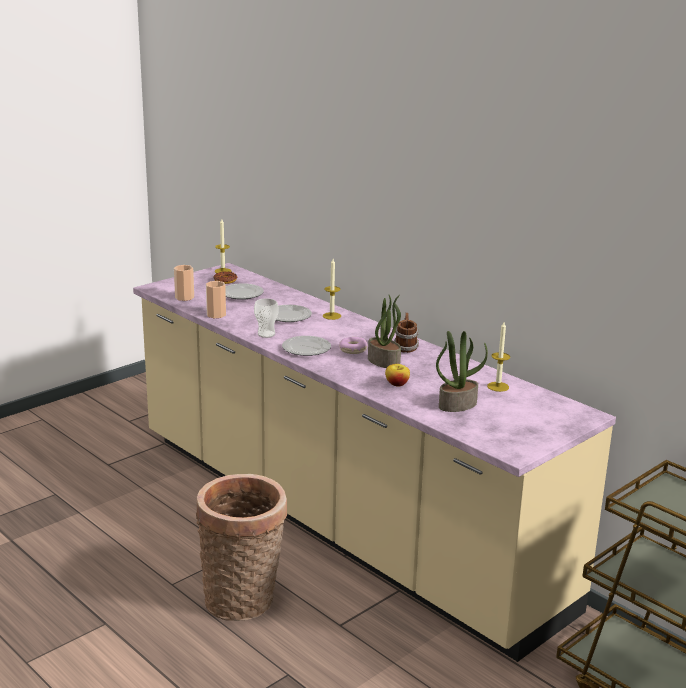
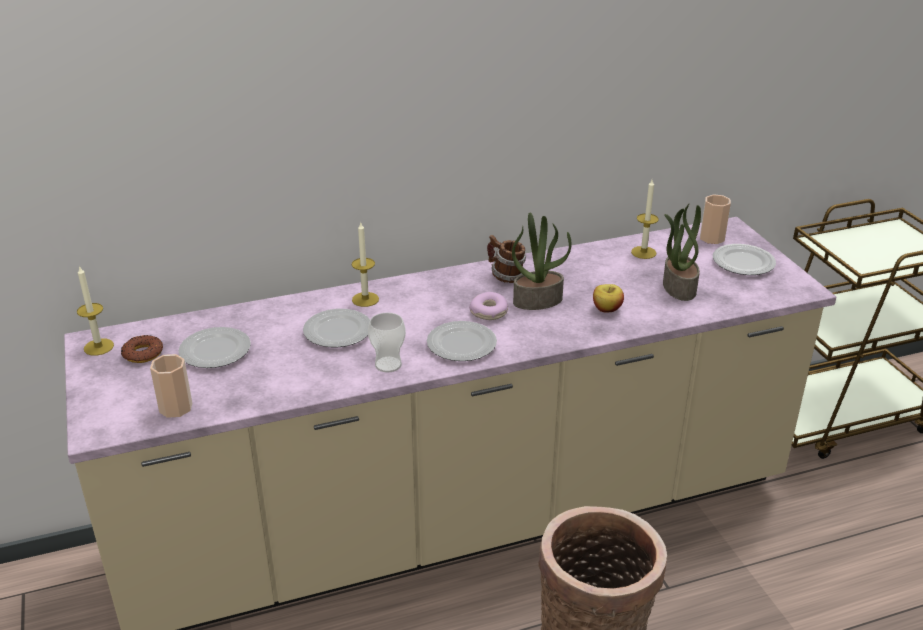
camera: 65 degrees left, 10 degrees up
cup [206,281,226,318] -> cup moved to [700,194,731,244]
none -> plate [713,244,776,275]

